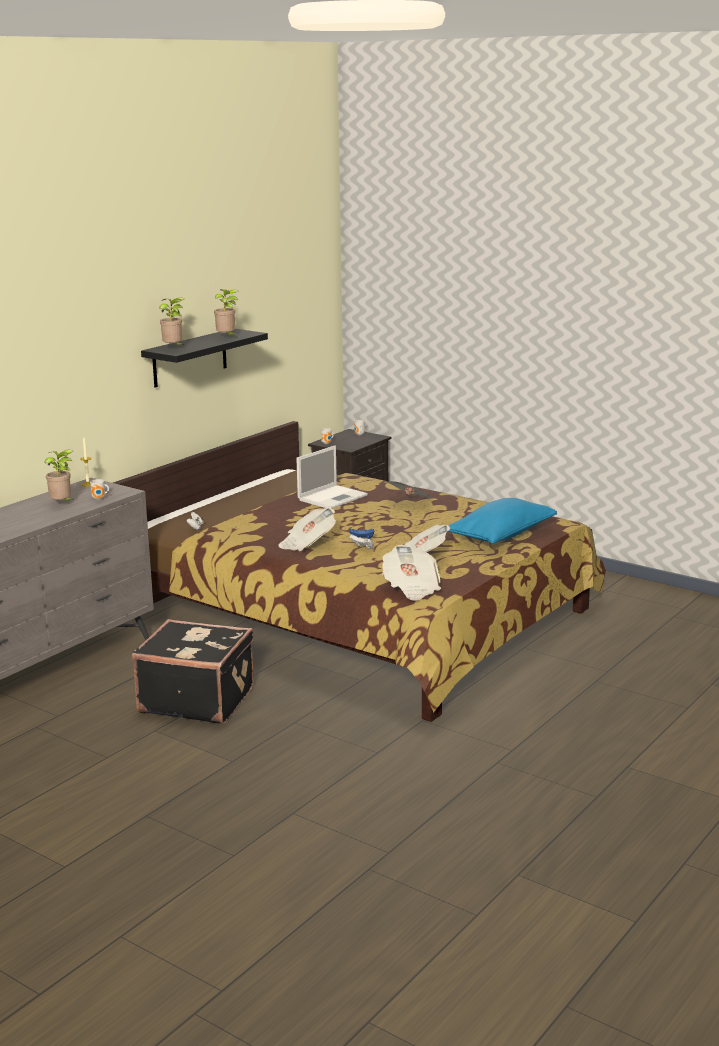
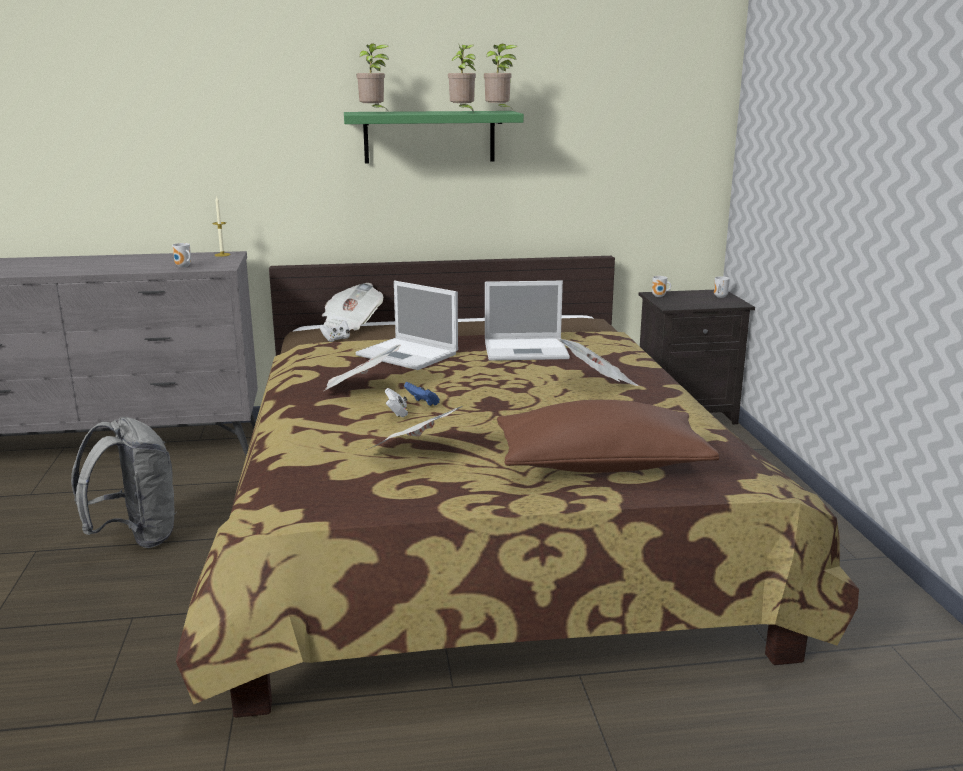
camera: 45 degrees right, 0 degrees up
potted plant [44,450,73,501] -> potted plant moved to [484,44,518,107]
black suitcase [132,619,254,724] -> grey backpack [71,417,177,548]
black shelf [141,329,268,388] -> green shelf [344,111,524,164]
newspaper [382,545,441,601] -> newspaper moved to [322,283,383,331]
blue pillow [448,498,557,544] -> brown pillow [497,400,719,473]
none -> laptop [355,281,458,370]

